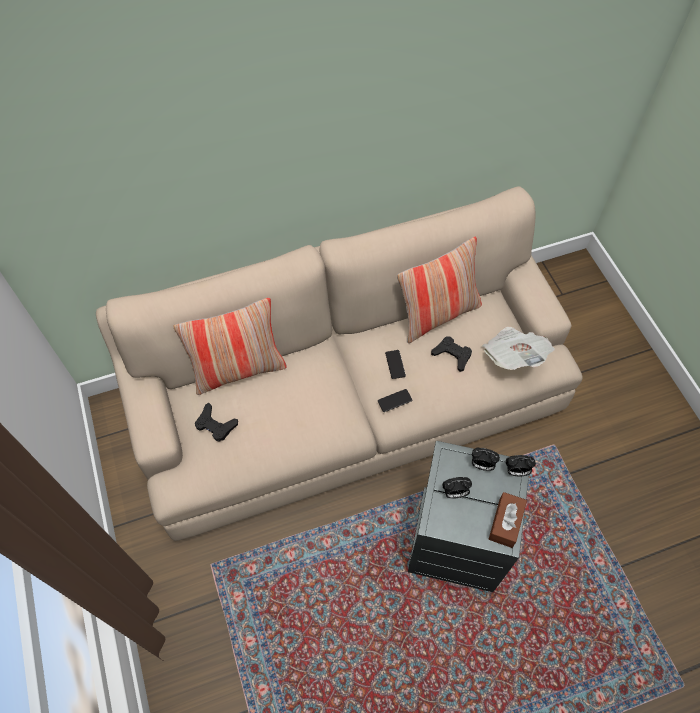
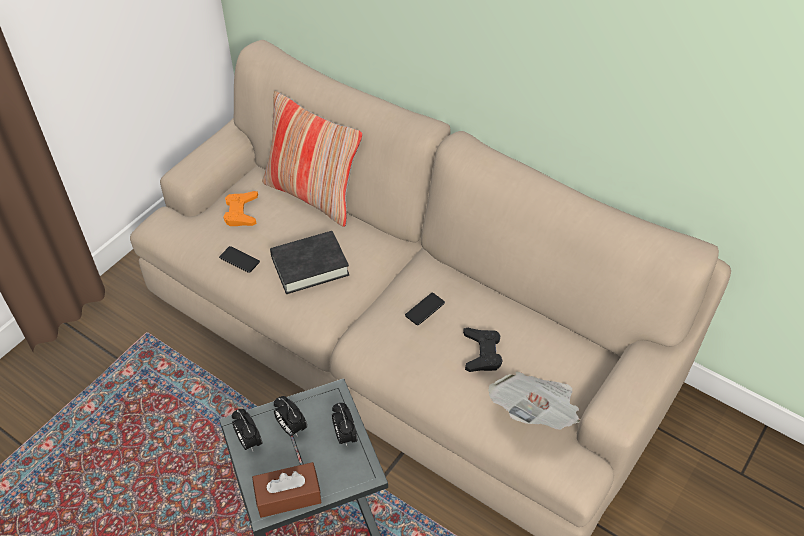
camera: 55 degrees right, 10 degrees down
black game controller [195,403,238,442] -> orange game controller [223,191,258,226]
phone [378,389,412,412] -> phone moved to [219,246,260,273]
pillow [397,237,482,343] -> none
alarm clock [506,455,536,476] -> alarm clock moved to [232,409,262,451]
none -> black book [270,231,349,294]

